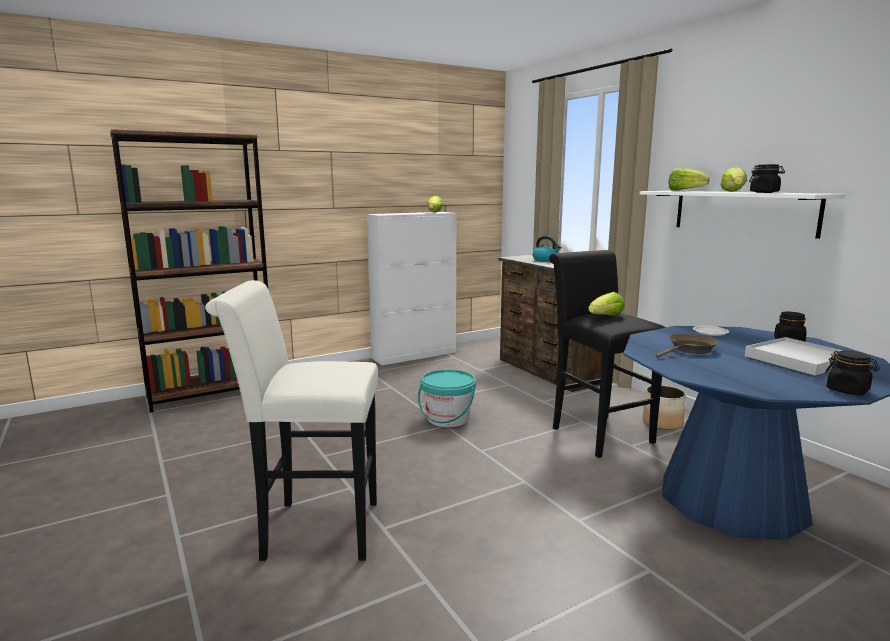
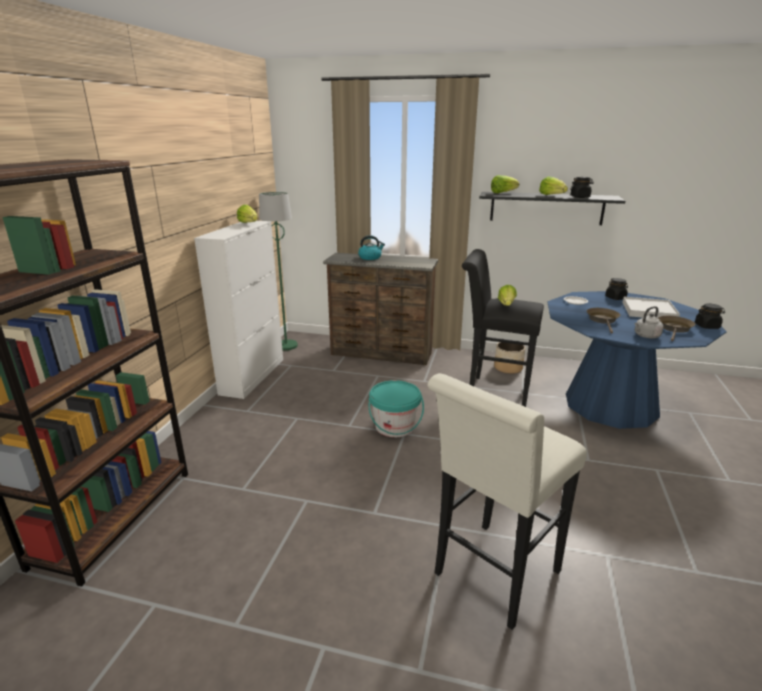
camera: 45 degrees left, 10 degrees up
white shelf [640,191,845,239] -> black shelf [479,192,625,225]
none -> green floor lamp [259,192,298,351]
none -> grey kettle [635,306,664,338]
none -> brown frying pan [658,316,695,341]

